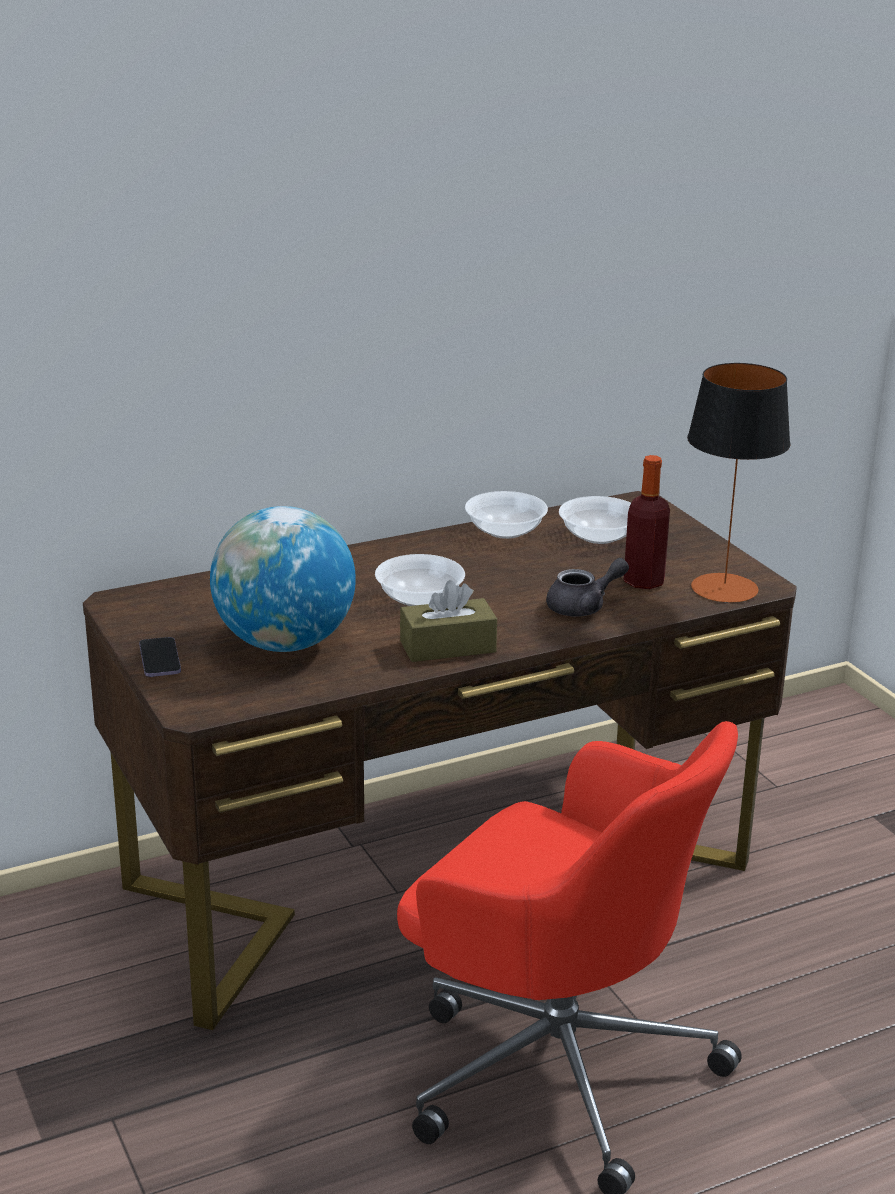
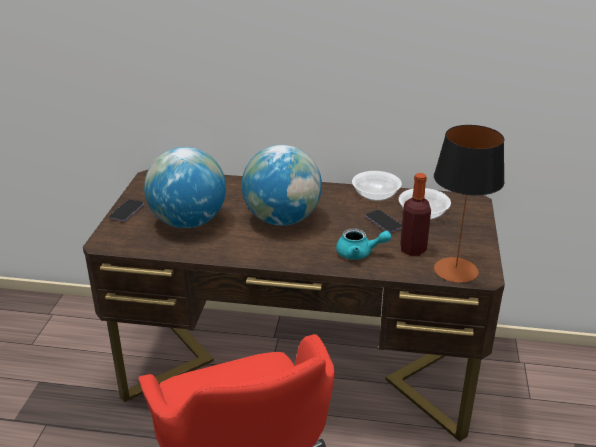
camera: 35 degrees right, 5 degrees up
bowl [375,554,465,606] -> globe [242,145,322,226]
brown tissue box [400,580,497,662] -> none
grey teapot [546,558,629,617] -> turquoise teapot [336,228,391,260]
none -> phone [365,210,402,233]

